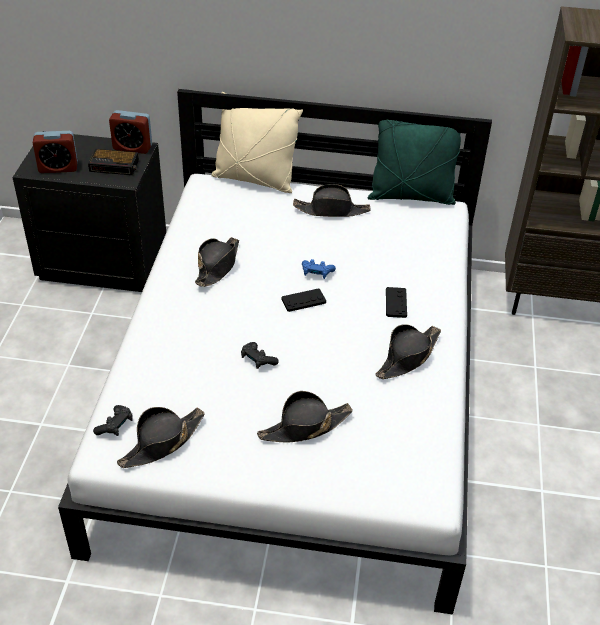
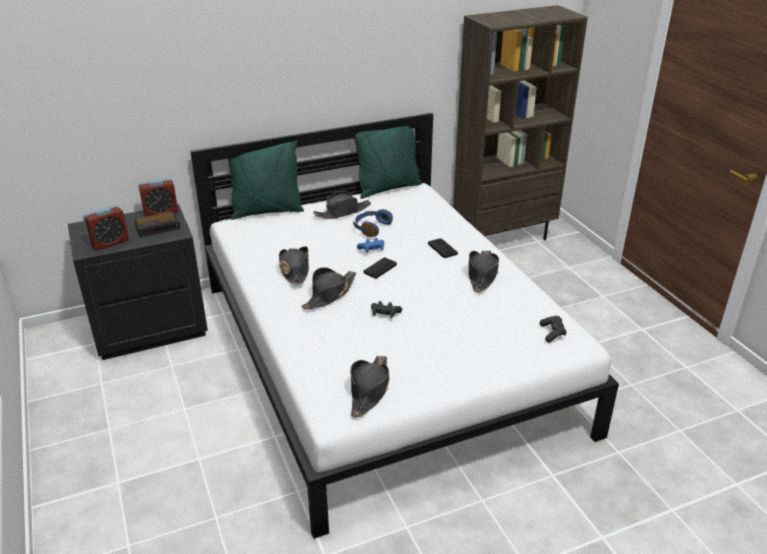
camera: 30 degrees left, 10 degrees down
black game controller [93,405,133,436] -> black game controller moved to [540,316,567,342]
beige pillow [211,92,303,193] -> green pillow [228,141,304,220]
black hat [257,391,353,443] -> black hat moved to [302,267,356,309]
none -> blue headphones [353,209,393,237]

